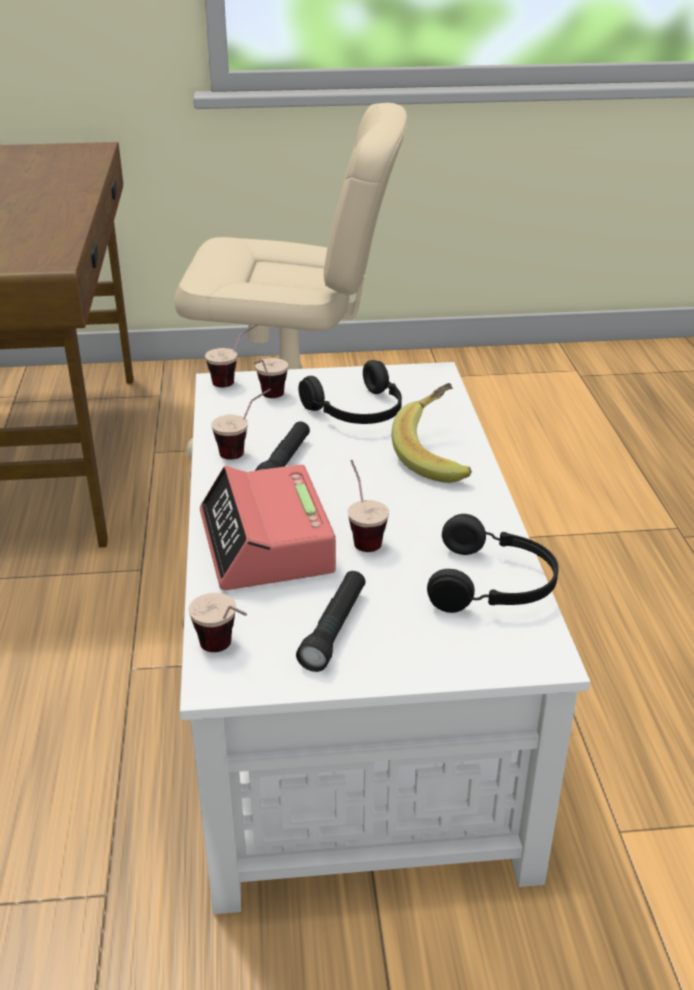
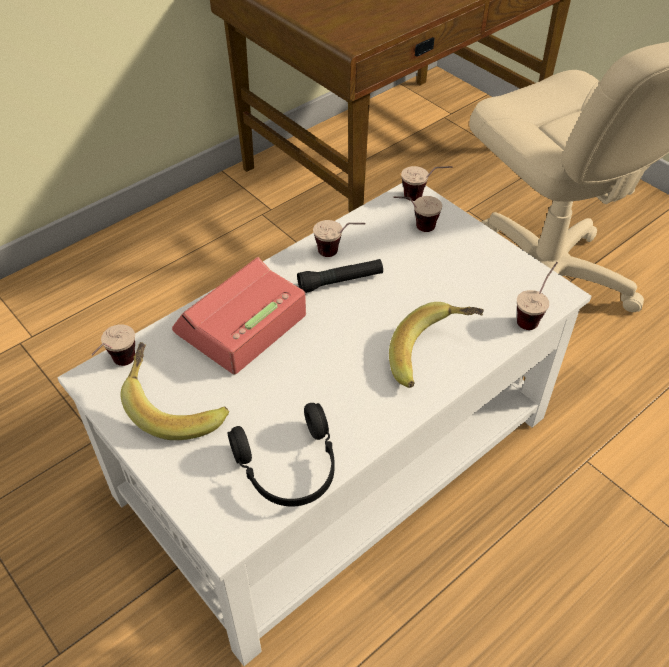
camera: 55 degrees right, 15 degrees up
black flashlight [296,571,366,672] -> banana [120,342,229,440]
black headphones [299,360,402,424] -> none
cup [348,460,389,552] -> cup moved to [517,262,558,330]

